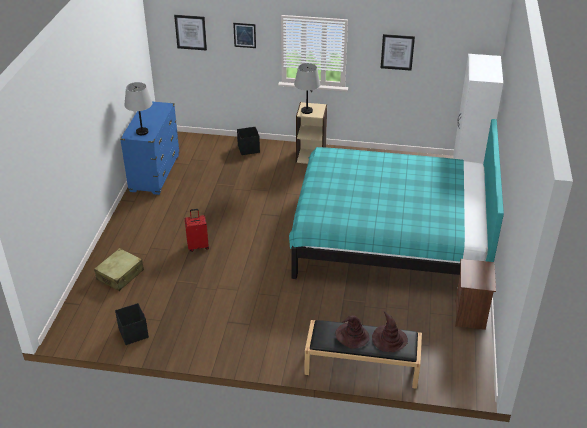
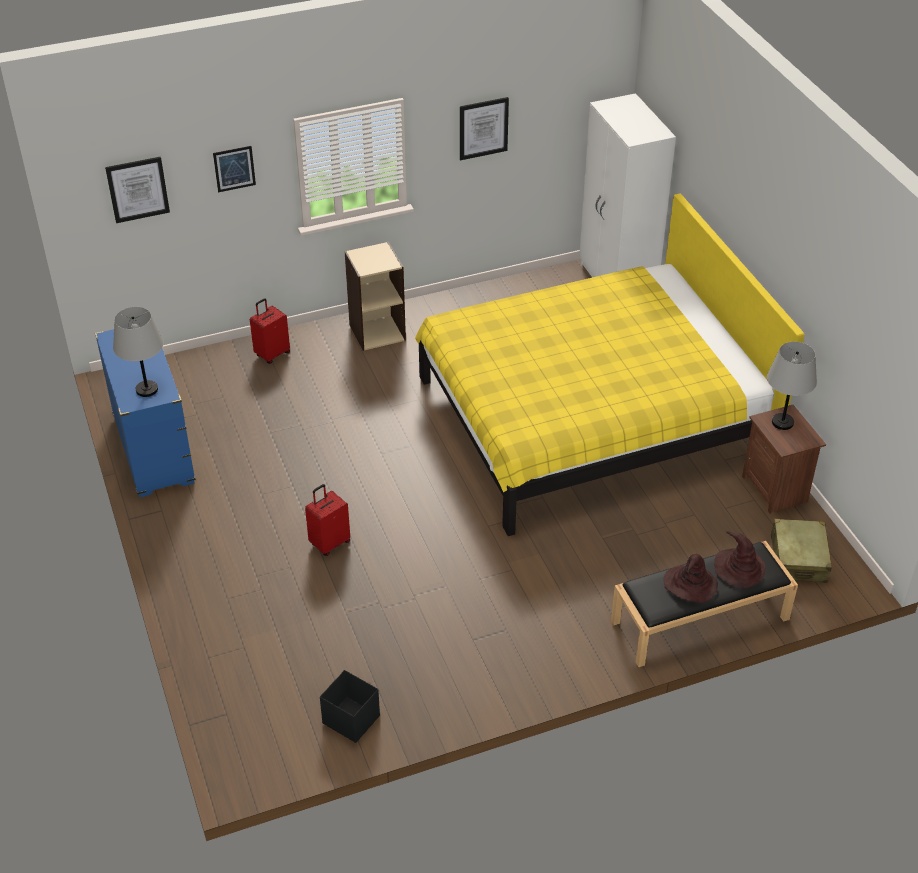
camera: 30 degrees left, 5 degrees up
beige suitcase [94,248,144,291] -> beige suitcase moved to [771,519,832,583]
black storage box [237,127,260,155] -> red suitcase [250,298,290,364]
turquoise bed [289,119,504,279] -> yellow bed [415,193,805,536]
grey table lamp [294,63,320,114] -> grey table lamp moved to [767,342,817,430]

